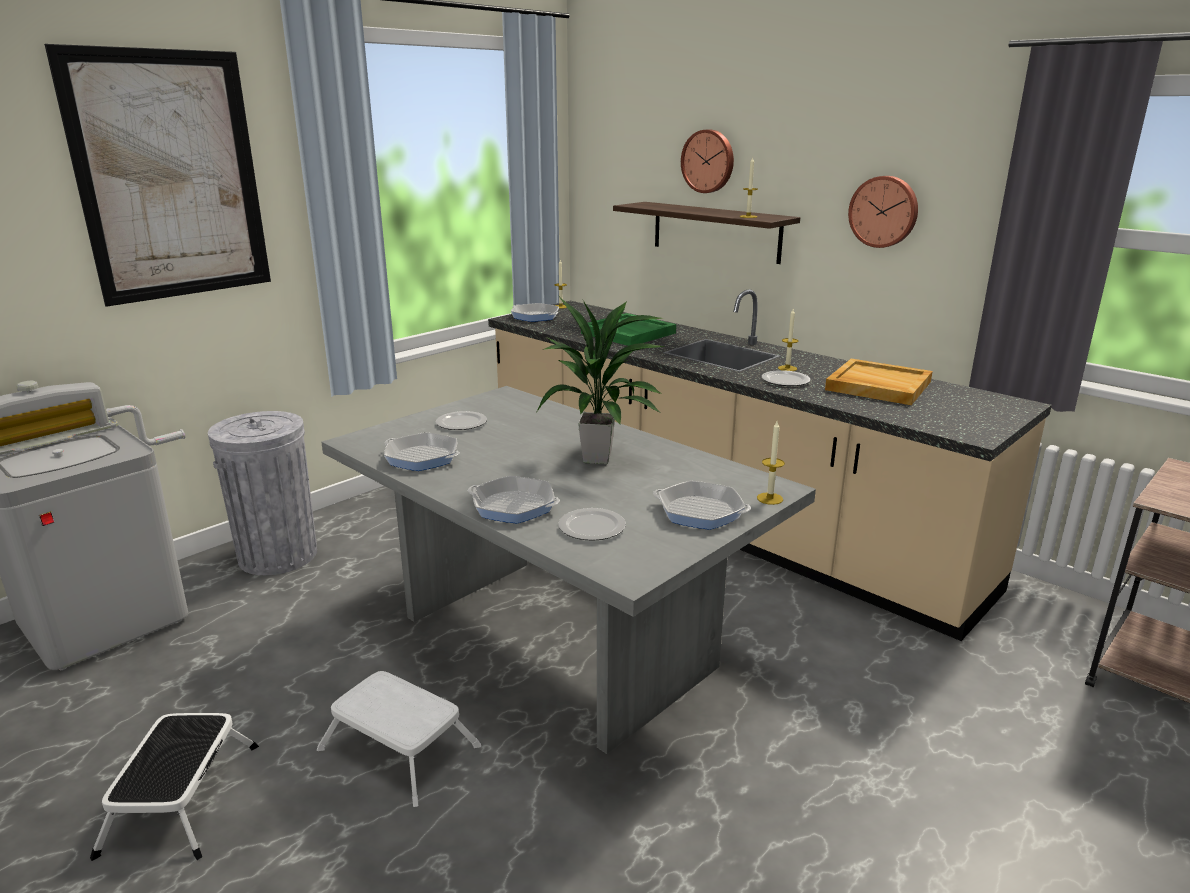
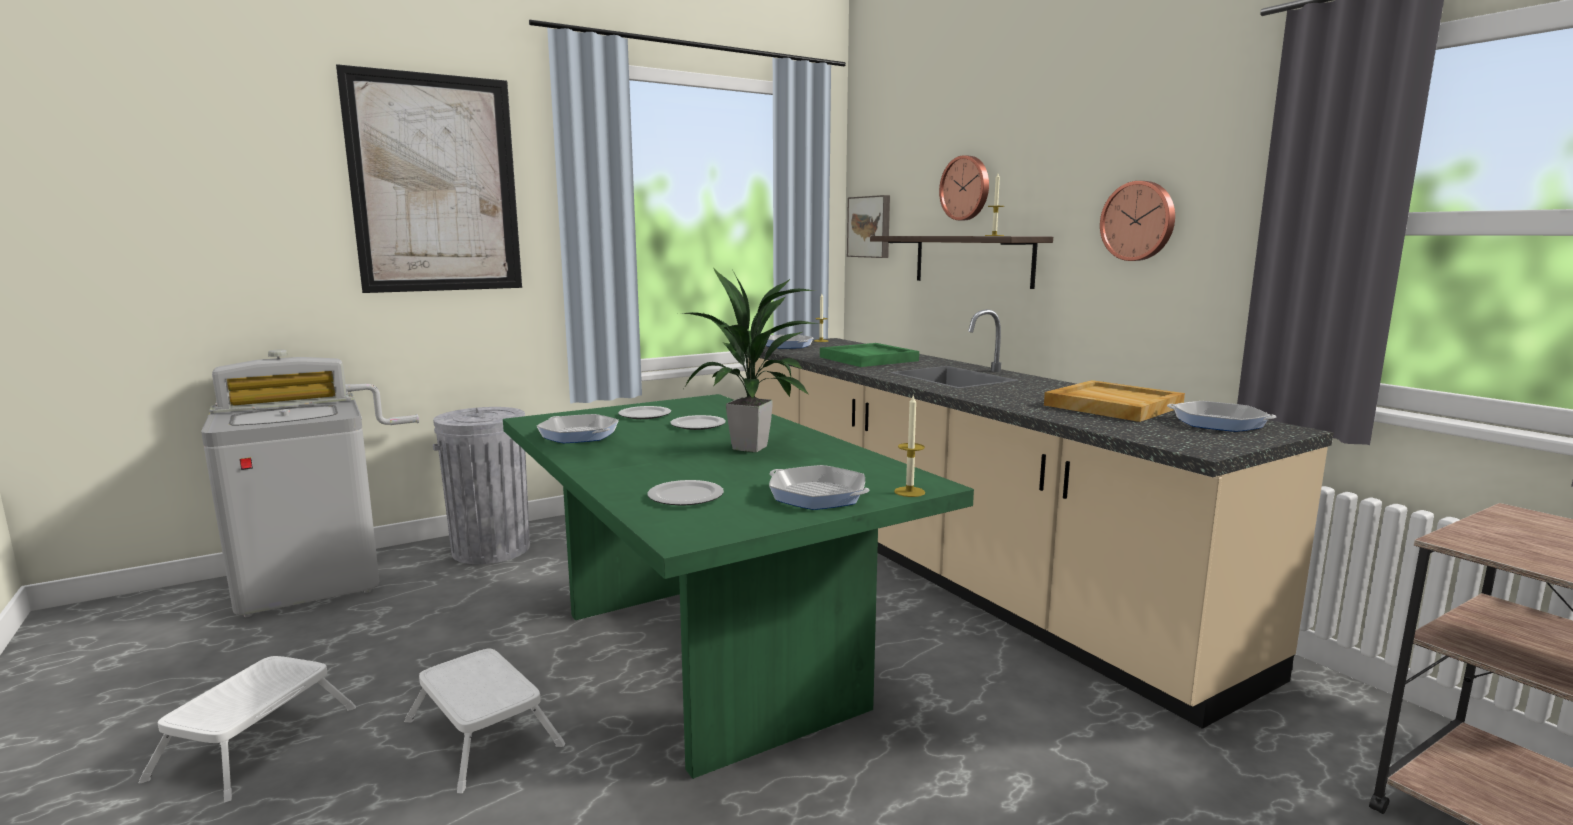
camera: 15 degrees right, 10 degrees down
black step ladder [90,713,259,861] -> white step ladder [139,656,356,802]
grey dining table [321,386,816,754] -> green dining table [503,394,974,779]
frying pan [468,476,560,524] -> frying pan moved to [1167,401,1276,432]
plate [762,370,810,386] -> plate moved to [670,415,726,430]
candle [778,309,799,371] -> none
none -> picture [847,195,890,258]

